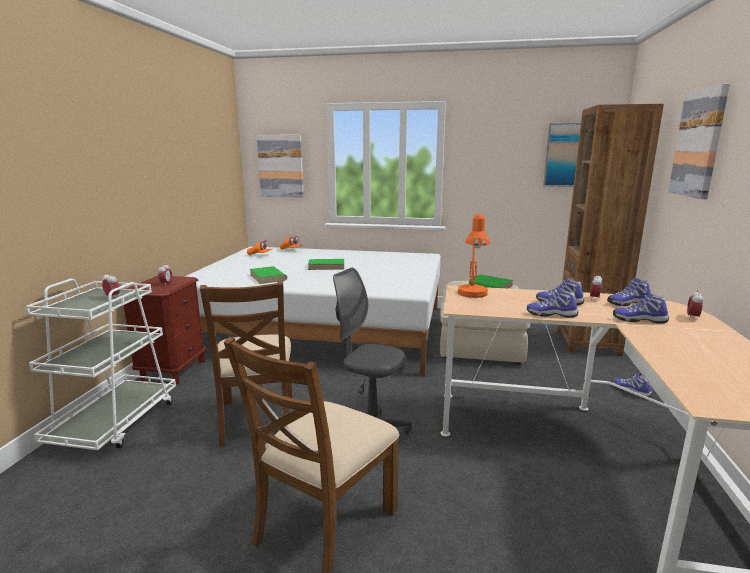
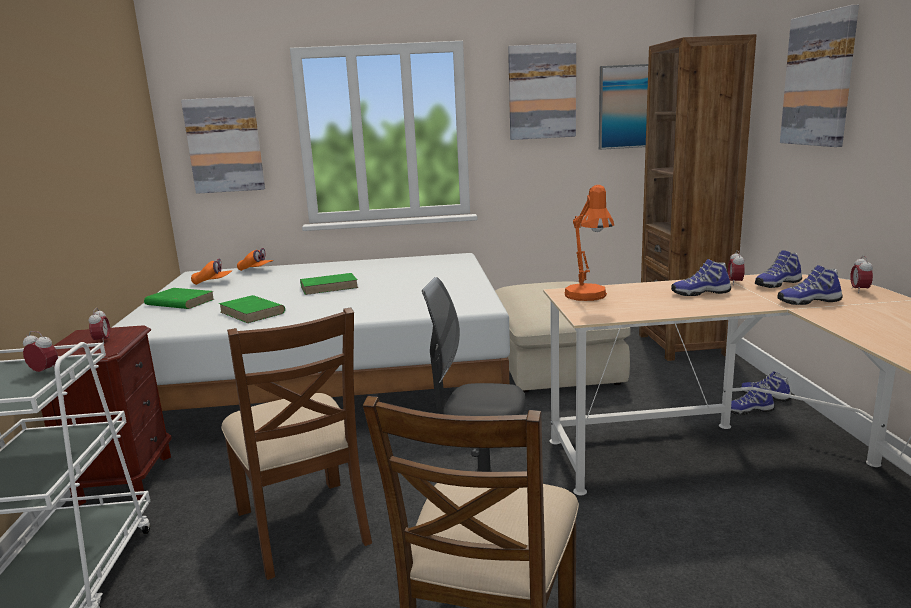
camera: 15 degrees left, 0 degrees up
green book [469,274,513,289] -> green book moved to [144,288,214,309]
shoe [527,288,578,318] -> shoe moved to [731,383,775,415]
none -> picture [508,43,576,140]

